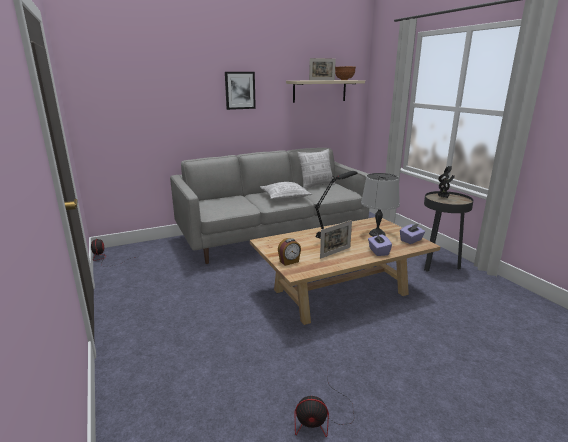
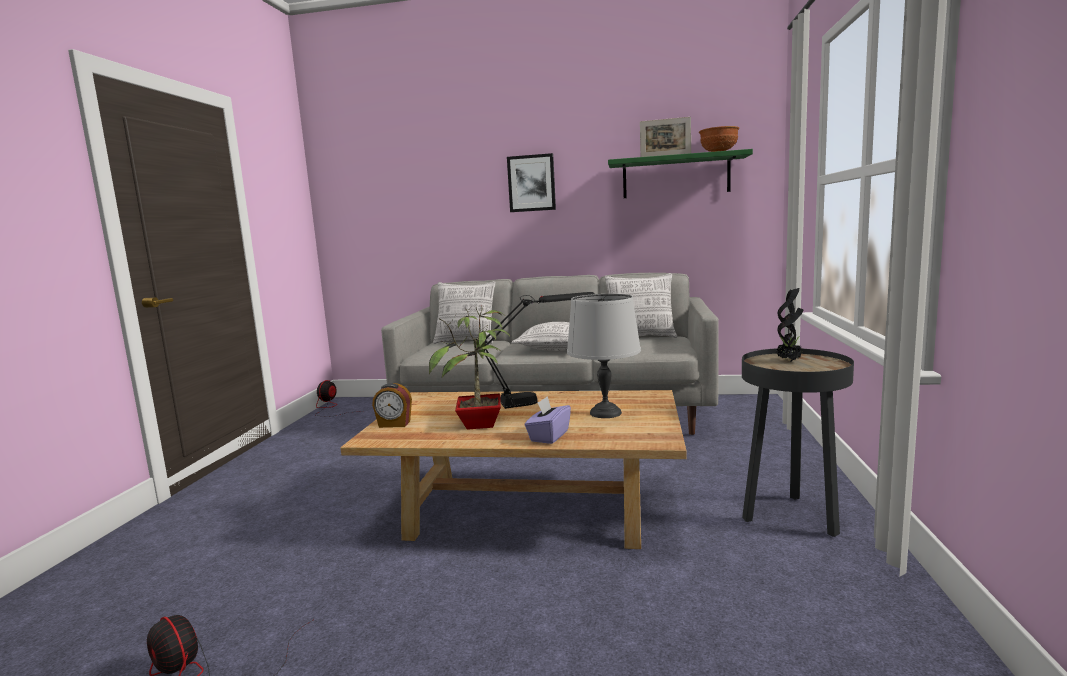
camera: 35 degrees right, 10 degrees down
beige shelf [286,80,365,103] -> green shelf [608,149,753,198]
picture frame [320,220,352,259] -> potted plant [429,306,510,430]
purple tissue box [400,224,425,244] -> none
none -> pillow [433,281,496,344]

